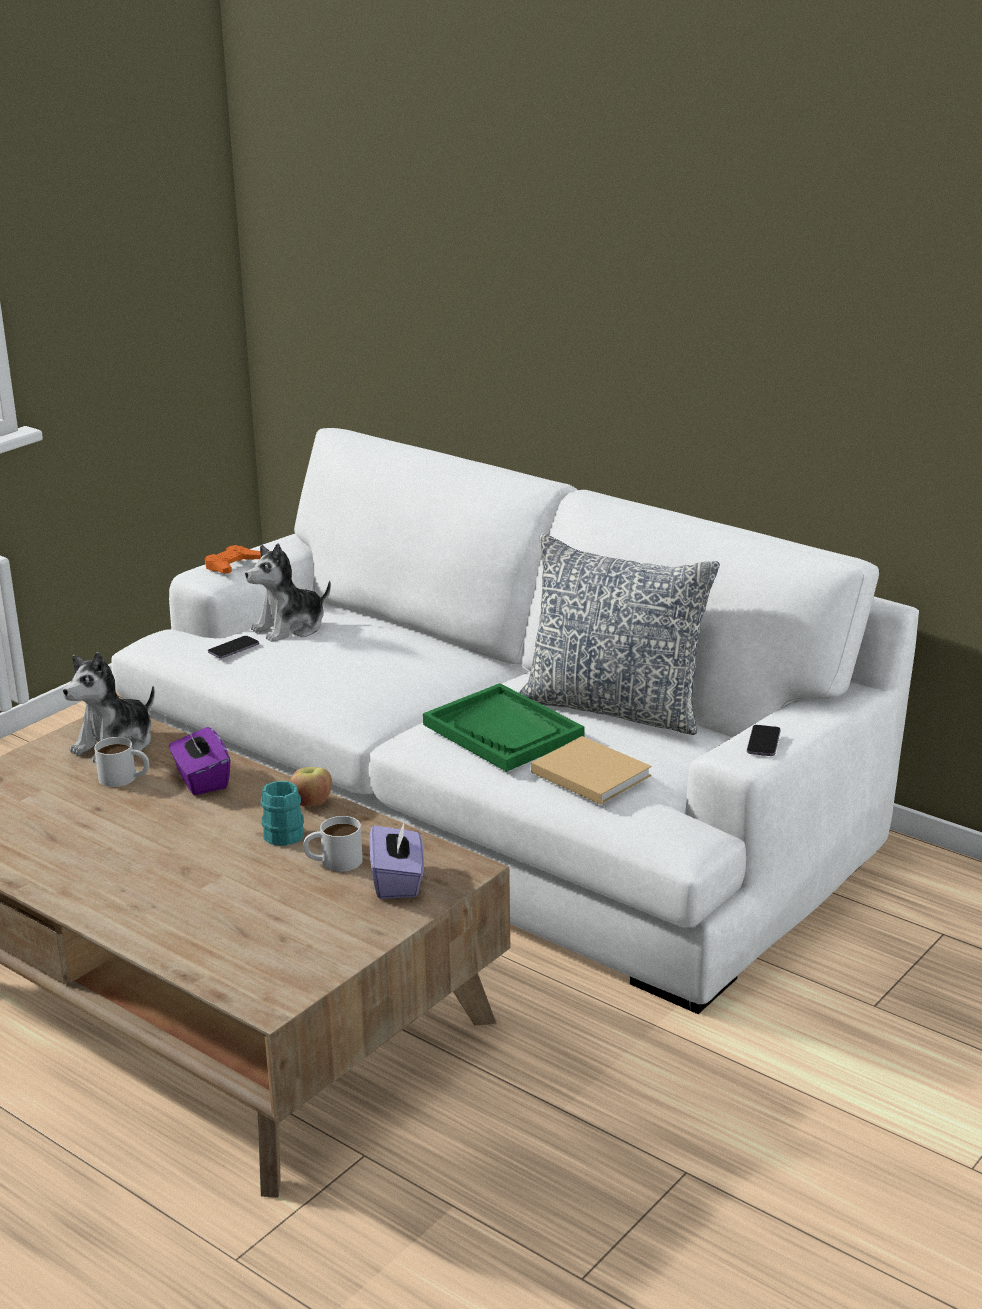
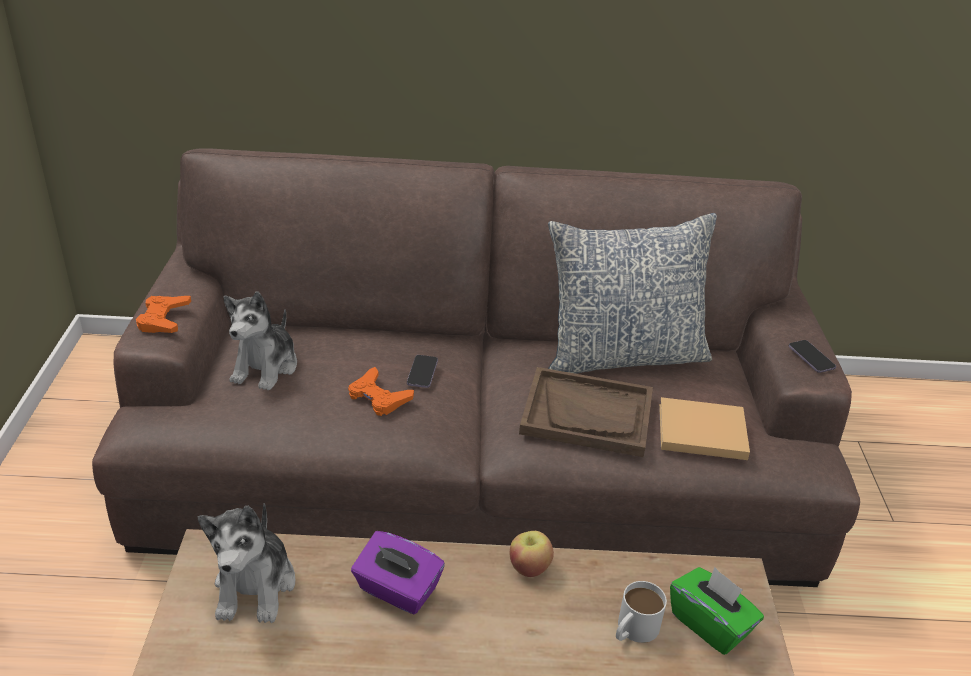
camera: 40 degrees left, 10 degrees up
white mug [94,737,149,787] -> none
white sofa [111,428,919,1014] -> brown sofa [92,148,860,587]
phone [208,636,259,659] -> phone moved to [407,355,438,388]
turquoise mug [261,781,304,846] -> none
purple tissue box [370,820,424,899] -> green tissue box [670,567,764,655]
green tray [423,683,584,772] -> brown tray [519,367,653,457]
none -> orange game controller [348,367,414,416]

